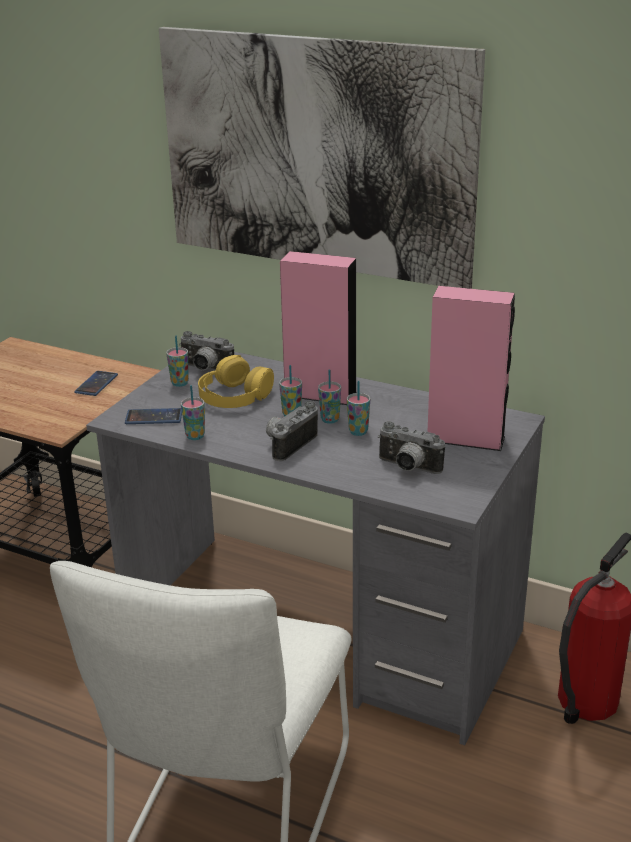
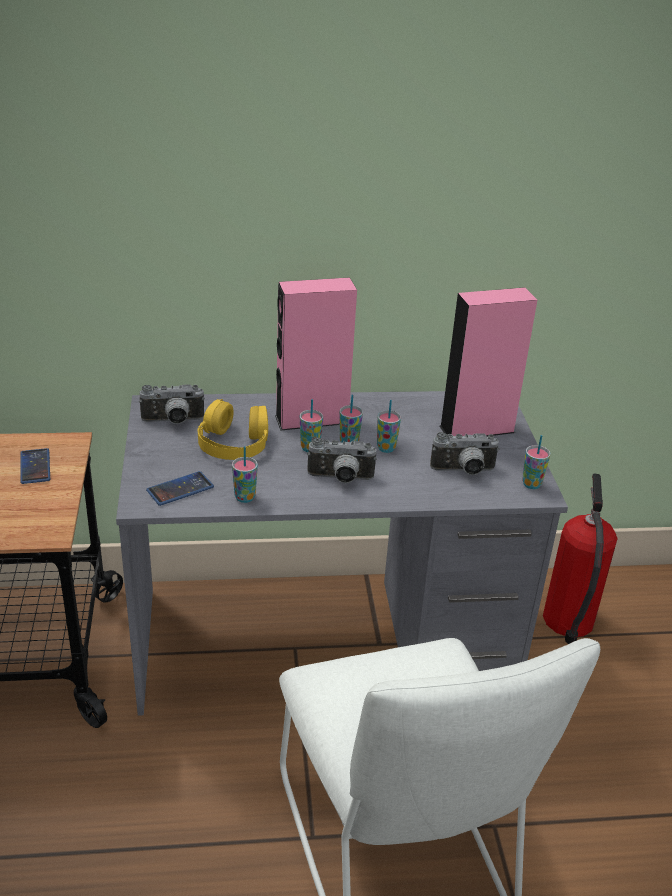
camera: 35 degrees left, 5 degrees up
picture [159,27,485,289] -> none
cup [166,336,189,387] -> cup moved to [522,435,551,489]
camera [266,401,318,461] -> camera turned 90 degrees counterclockwise [307,437,377,483]

